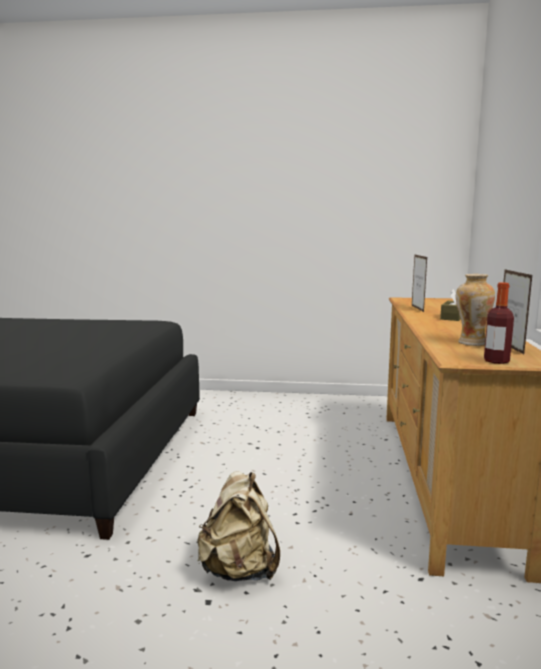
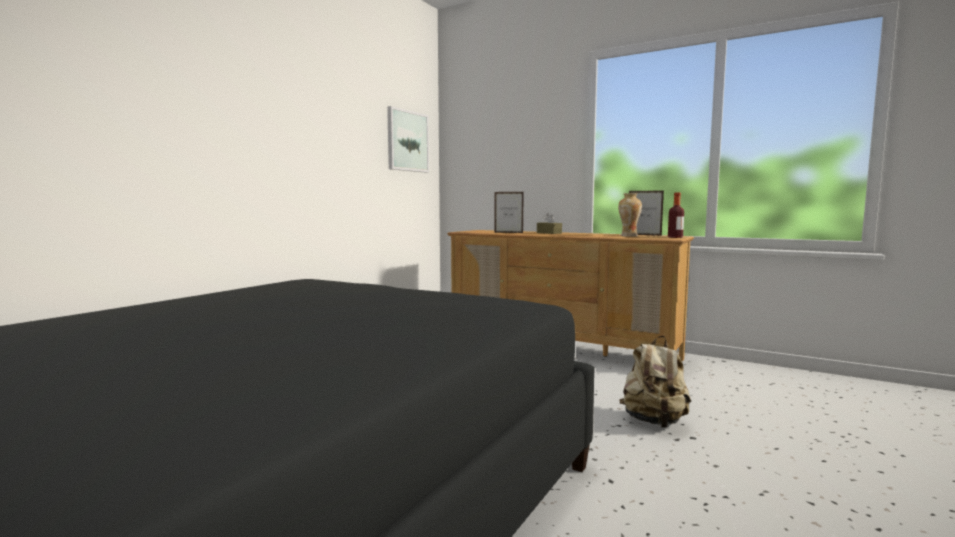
camera: 65 degrees left, 5 degrees down
none -> picture [387,106,429,173]

